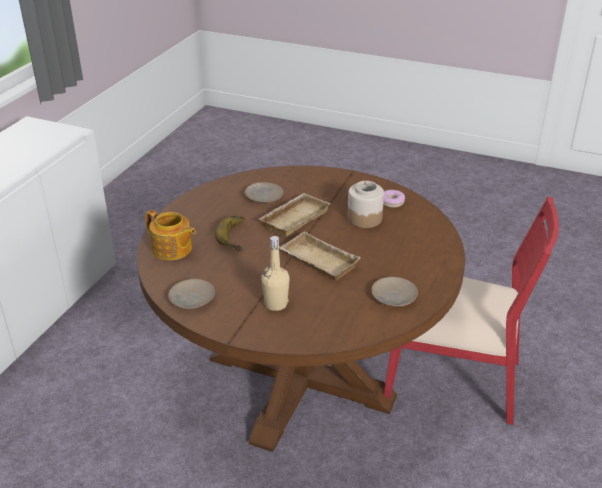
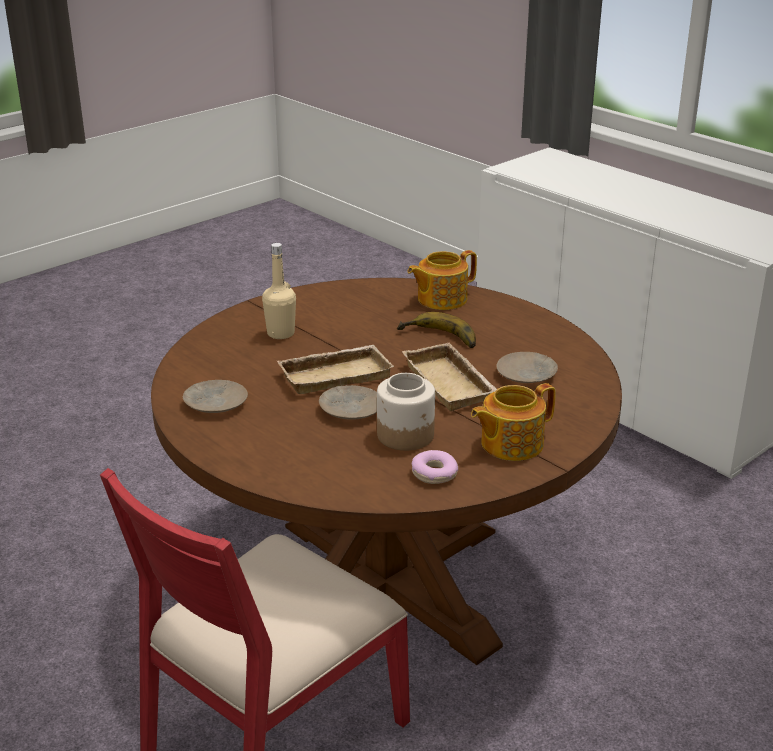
camera: 115 degrees right, 5 degrees down
beige plate [168,279,215,309] -> beige plate moved to [319,385,377,420]
none -> teapot [471,383,556,461]

